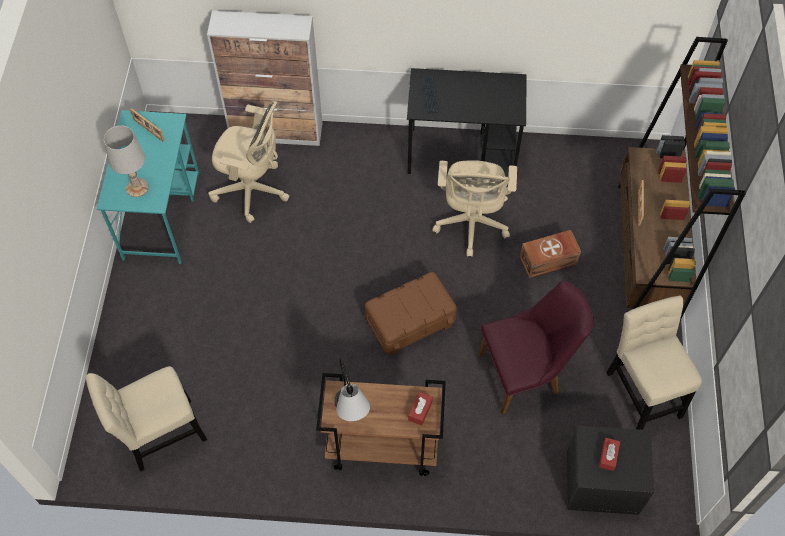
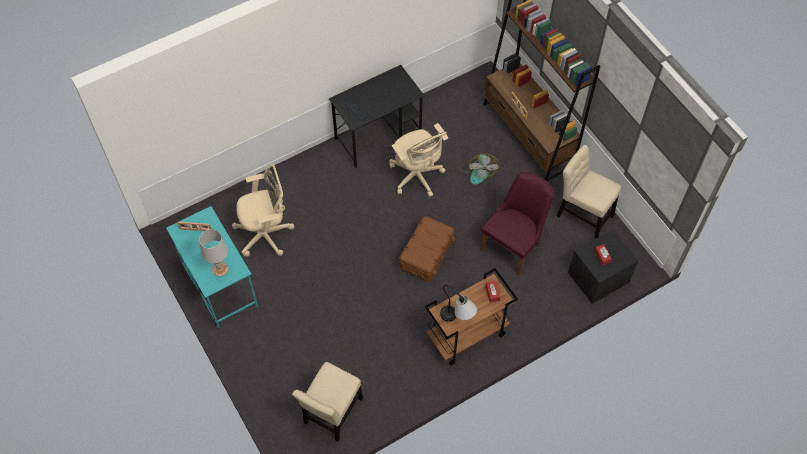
camera: 35 degrees left, 0 degrees up
cabinet [207,11,322,146] -> none
brown storage box [520,230,581,278] -> fan [460,154,499,185]

